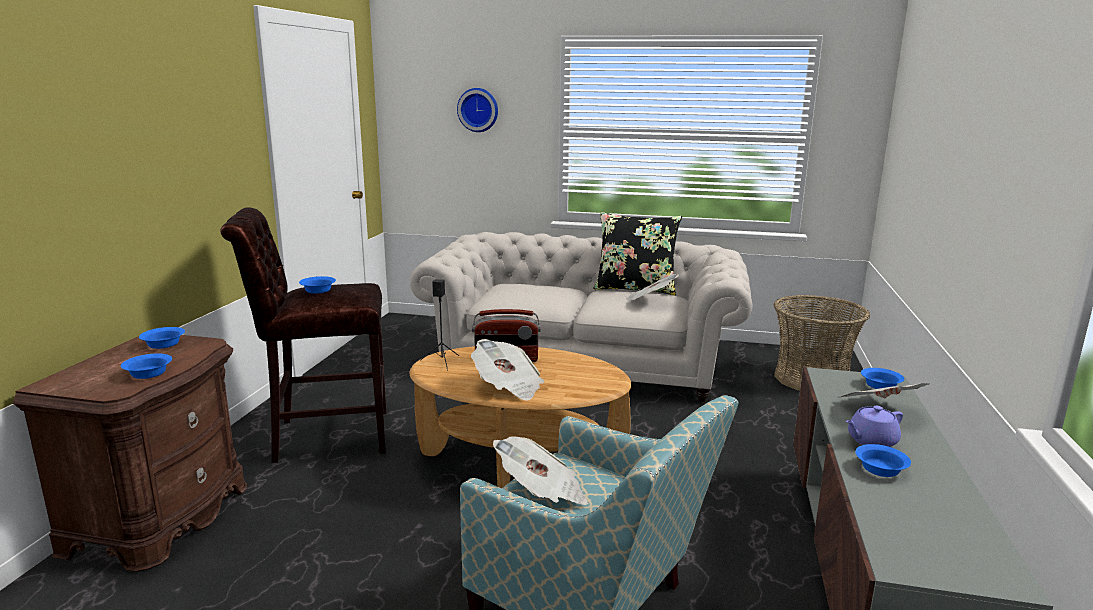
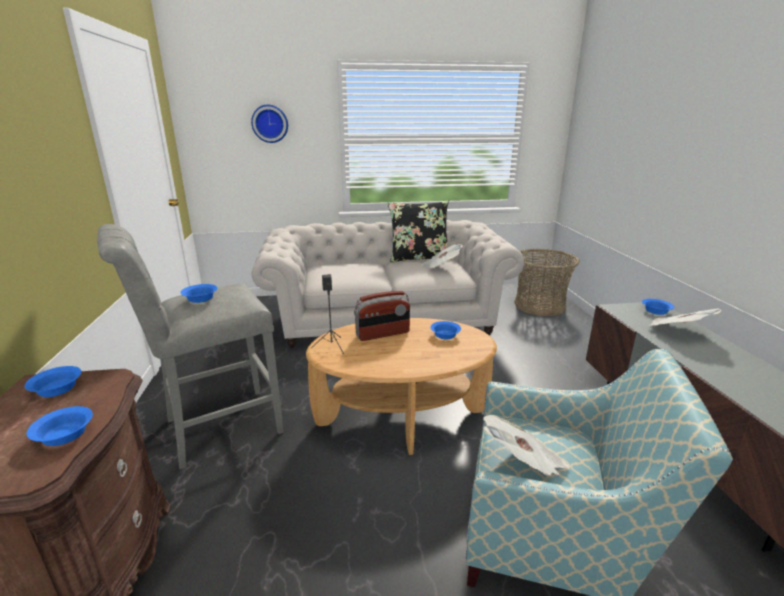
camera: 20 degrees left, 5 degrees up
brown stool [220,207,387,463] -> grey stool [97,224,284,469]
newspaper [471,339,544,401] -> none
purple teapot [846,406,903,447] -> none
blue bowl [855,444,911,477] -> blue bowl moved to [430,321,461,339]

